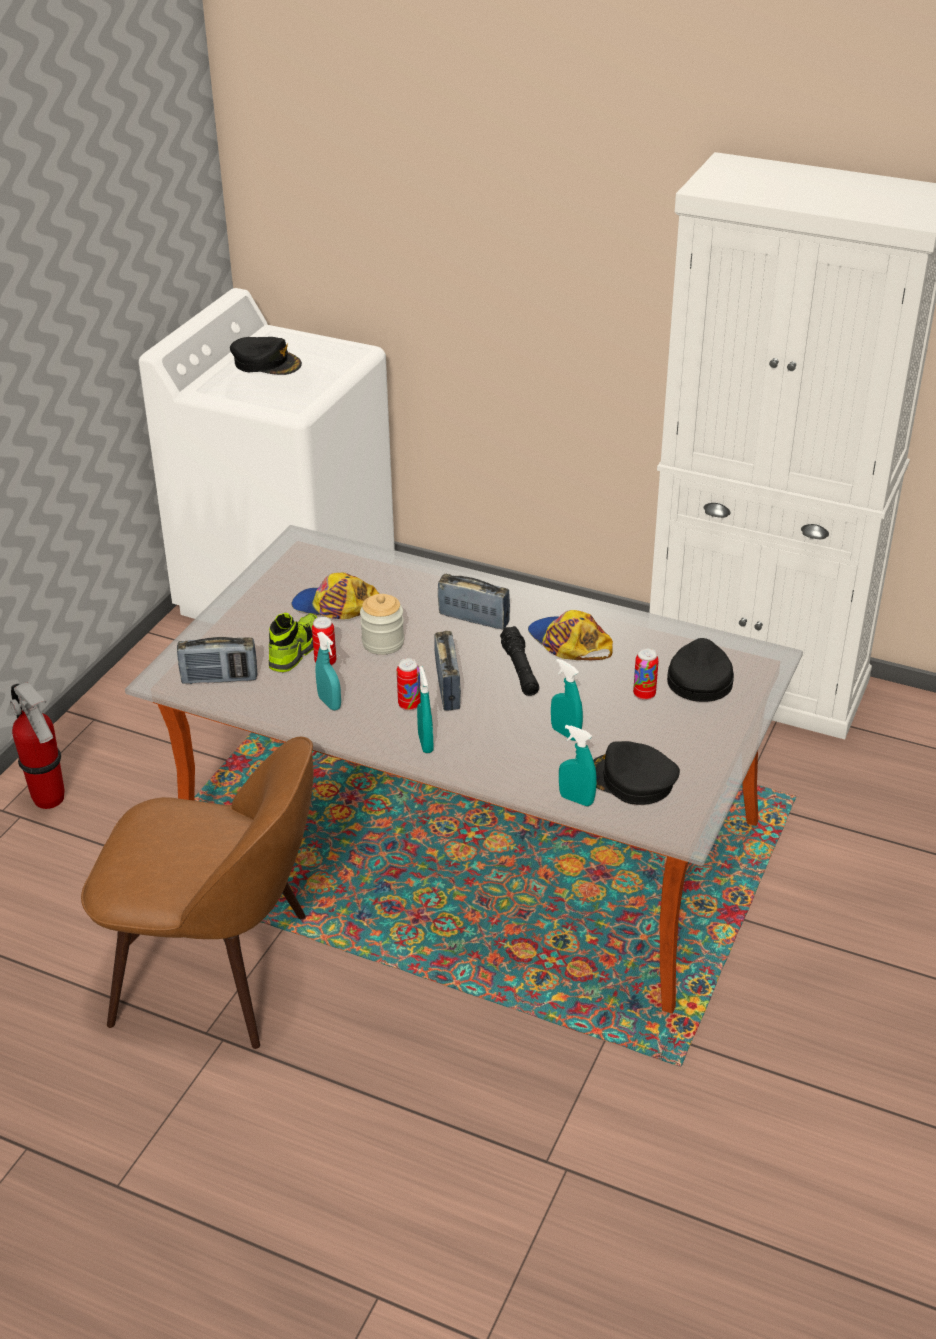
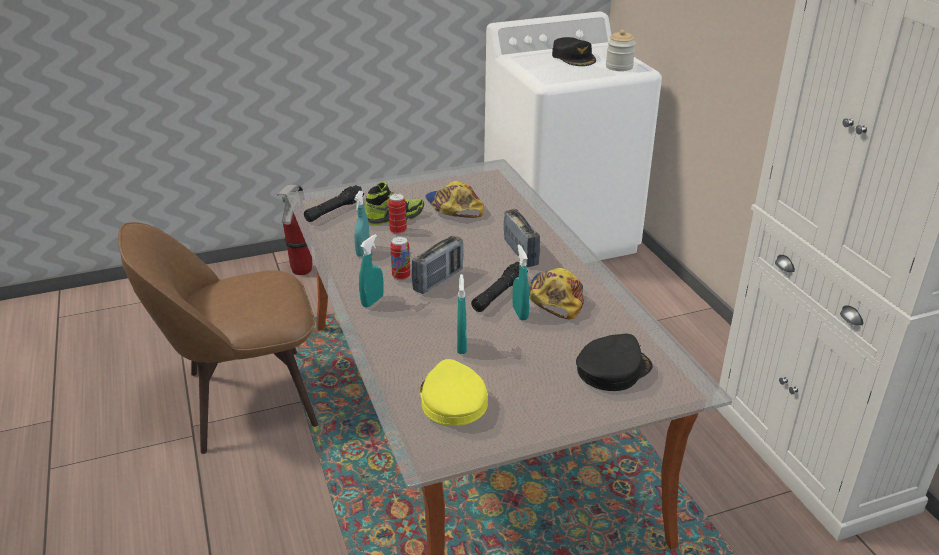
camera: 45 degrees right, 5 degrees down
brown chair [81,737,314,1049] -> brown chair turned 105 degrees clockwise [118,222,318,454]
radio [177,637,257,684] -> black flashlight [304,185,364,222]
jar [360,594,404,655] -> jar moved to [606,30,636,71]
turquoise spray bottle [559,725,597,806] -> turquoise spray bottle moved to [512,244,530,320]
black cap [593,741,680,805] -> yellow cap [420,359,488,426]
can [633,648,659,700] -> none

